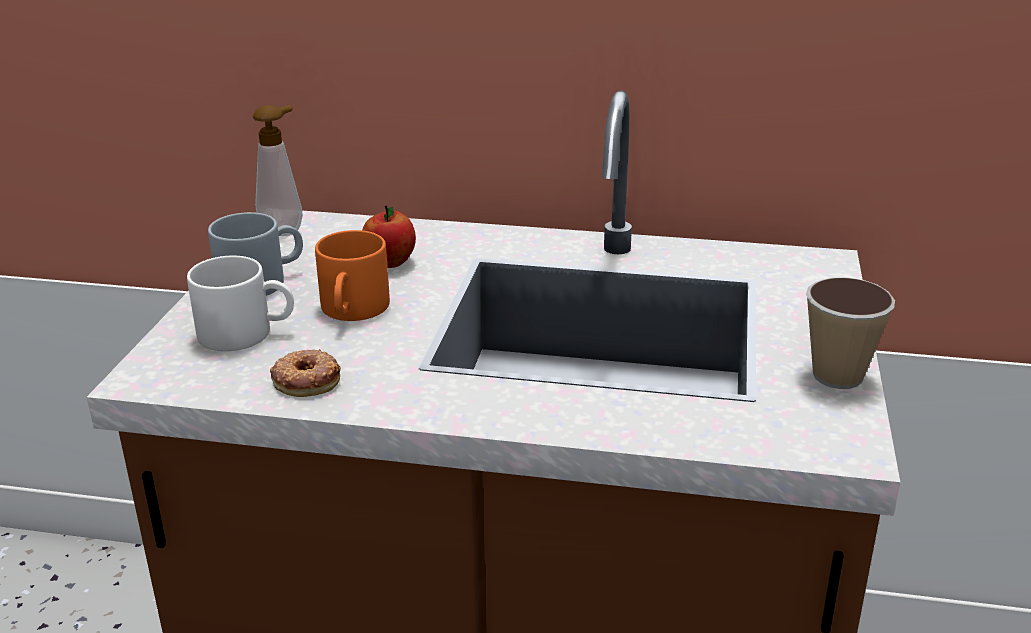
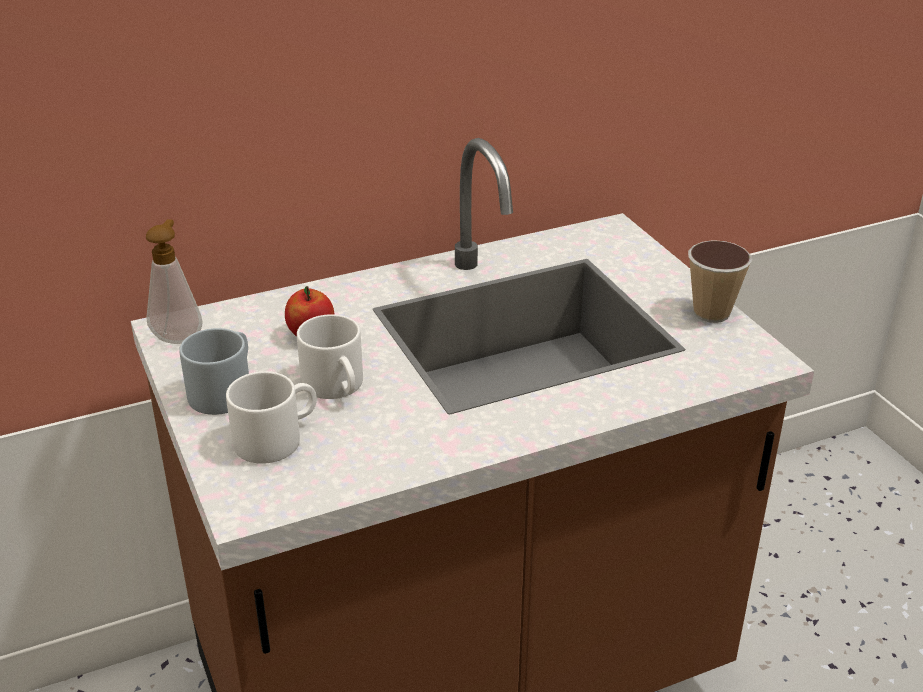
camera: 35 degrees left, 5 degrees up
donut [270,349,341,397] -> none
orange mug [315,230,390,321] -> white mug [297,314,363,399]

